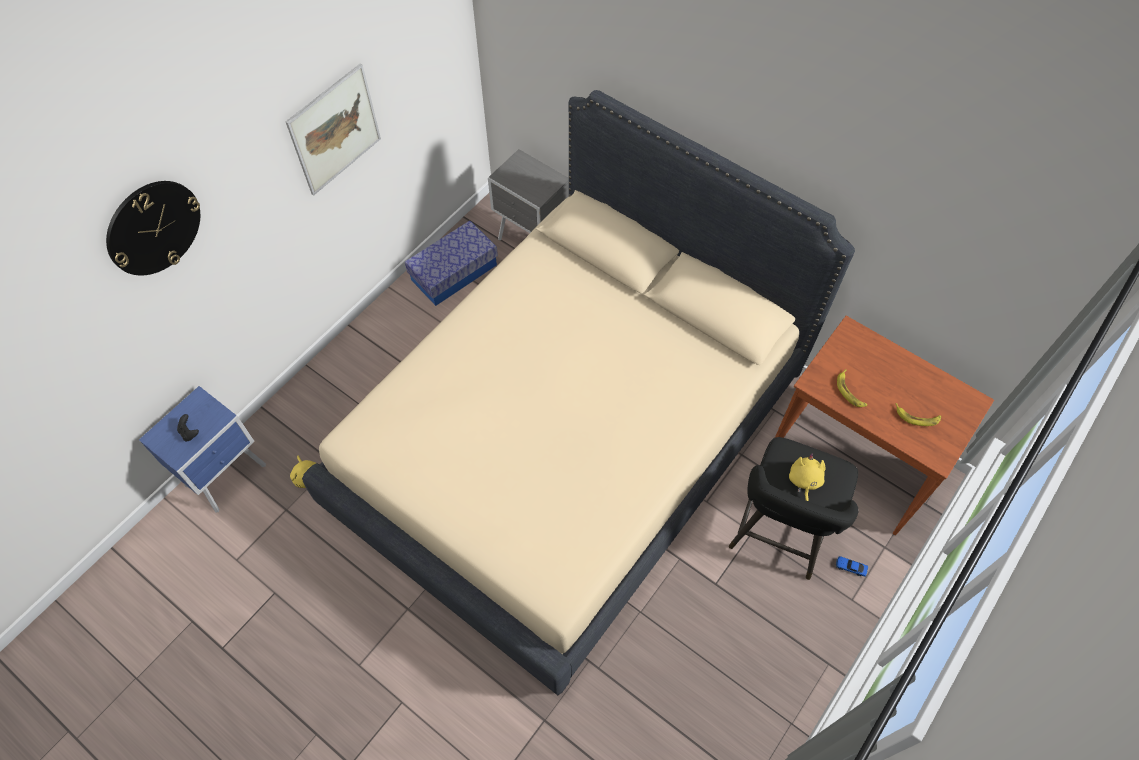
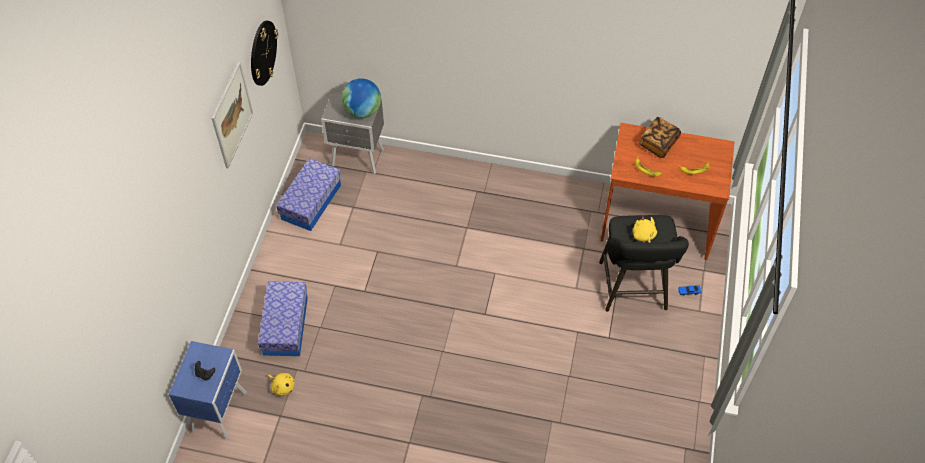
camera: 25 degrees left, 5 degrees down
wall clock [106,181,200,275] -> wall clock moved to [251,21,278,86]
beige bed [302,90,855,695] -> none
none -> storage box [258,281,308,356]
none -> globe [341,78,381,118]
none -> book [639,117,681,158]

